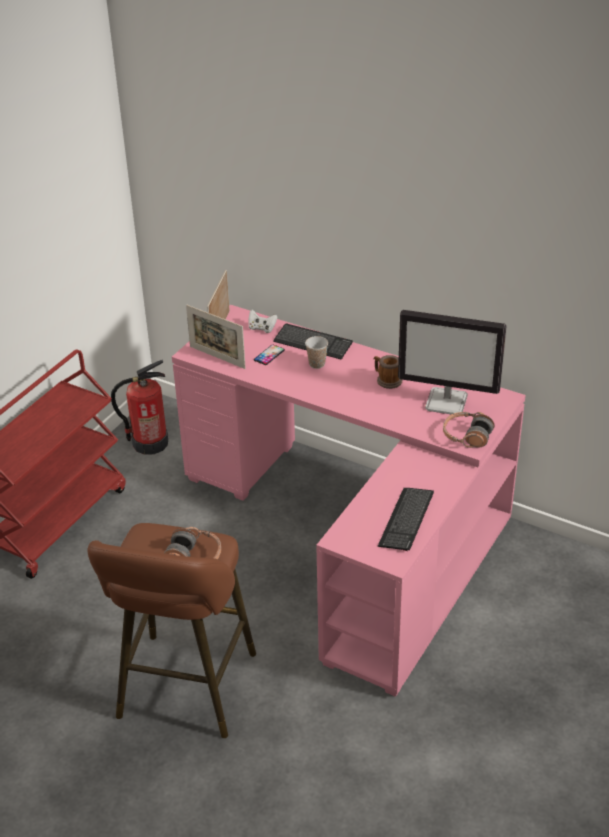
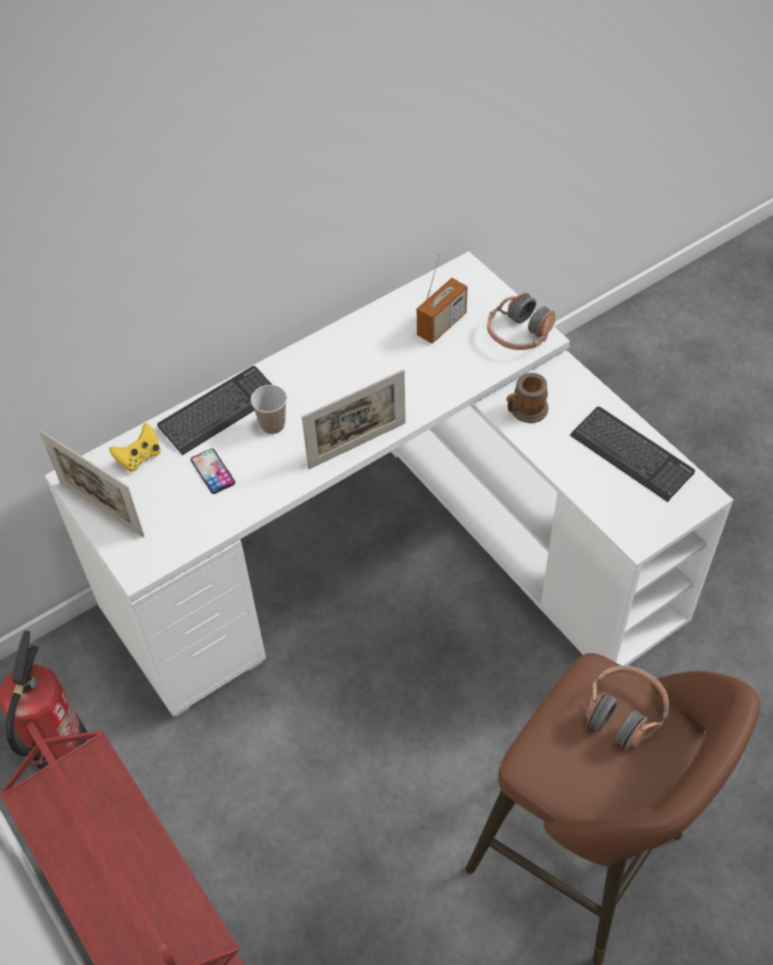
camera: 65 degrees left, 15 degrees up
pink desk [172,305,526,697] -> white desk [45,251,733,717]
picture frame [186,305,246,369] -> picture frame moved to [302,369,406,469]
white game controller [248,310,278,333] -> yellow game controller [109,423,161,472]
mug [374,355,402,389] -> mug moved to [506,373,548,423]
monitor [398,310,506,414] -> radio [417,254,468,344]

